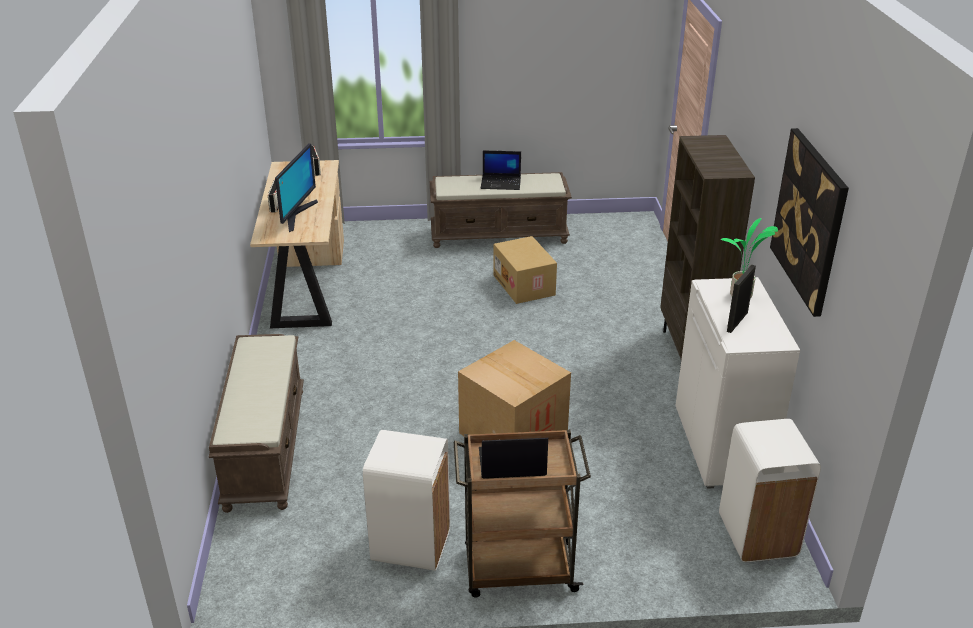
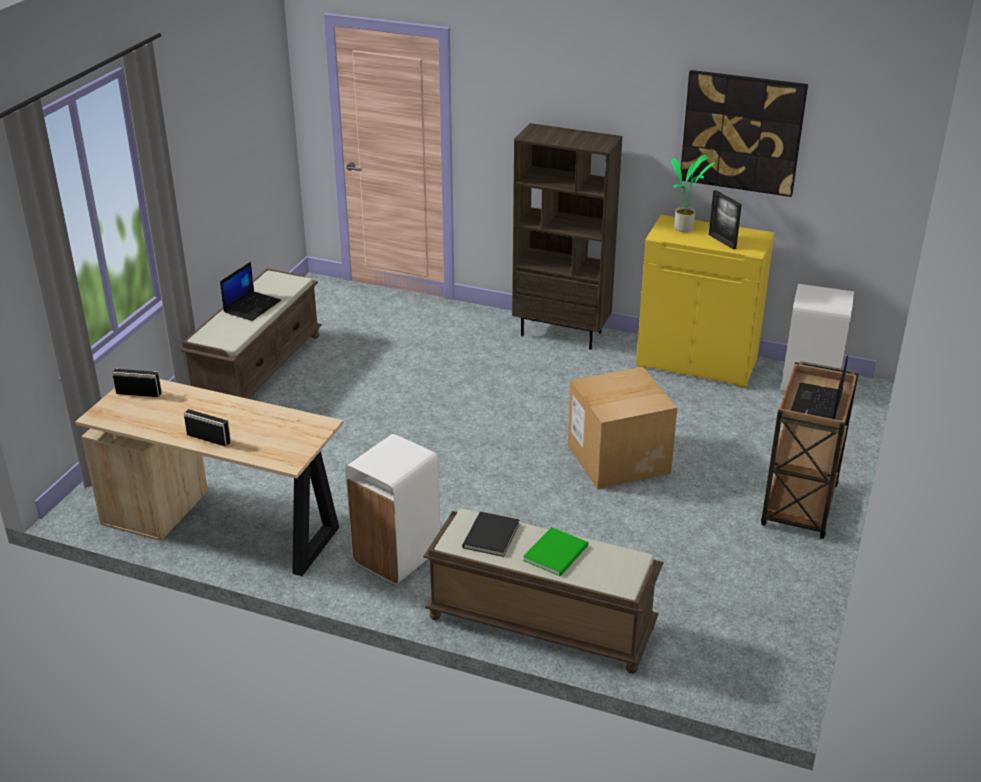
camera: 65 degrees left, 0 degrees up
monitor [275,143,318,232] -> none
white trash can [363,430,450,571] -> white trash can moved to [345,434,440,584]
cardboard box [493,236,557,304] -> none
white cabinet [675,277,800,489] -> yellow cabinet [636,215,775,388]
none -> black book [462,512,519,557]
none -> green book [523,527,588,576]

